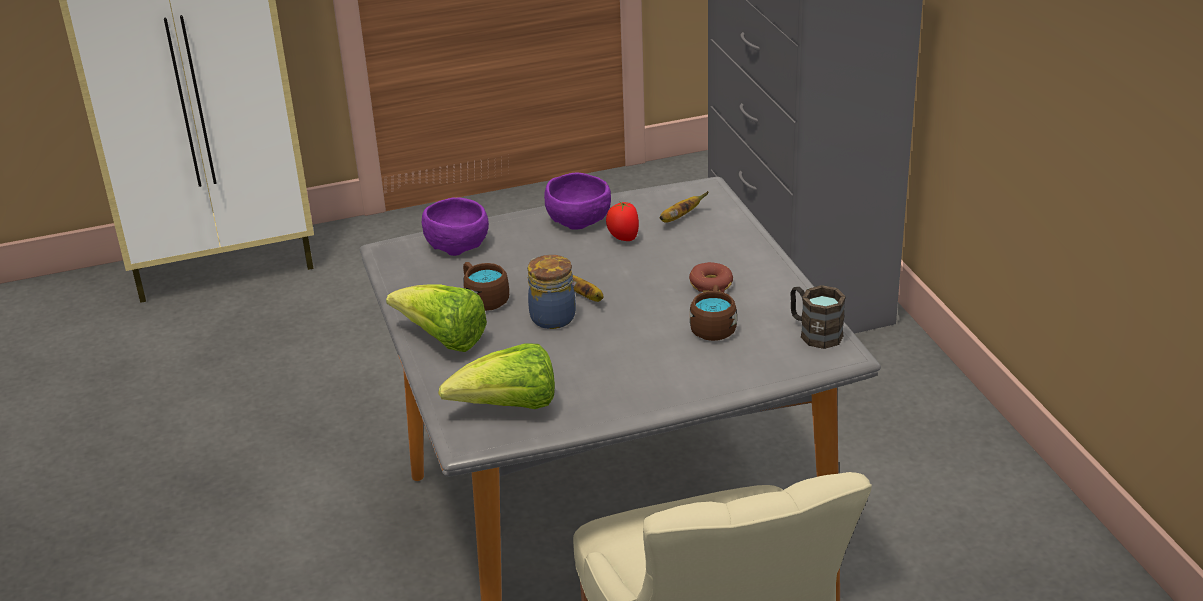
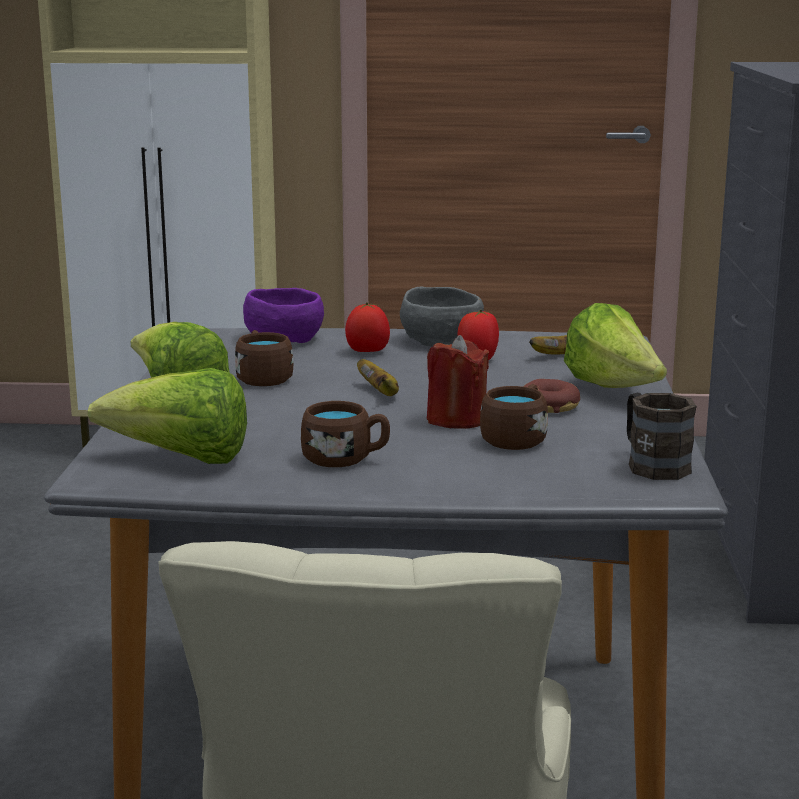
camera: 20 degrees right, 15 degrees down
jar [528,255,576,329] -> none
purple bowl [544,173,611,230] -> grey bowl [400,287,484,346]
none -> brown mug [301,401,390,467]
none -> tomato [345,302,390,352]
none -> red candle [427,335,489,429]
none -> lettuce [564,303,667,388]

